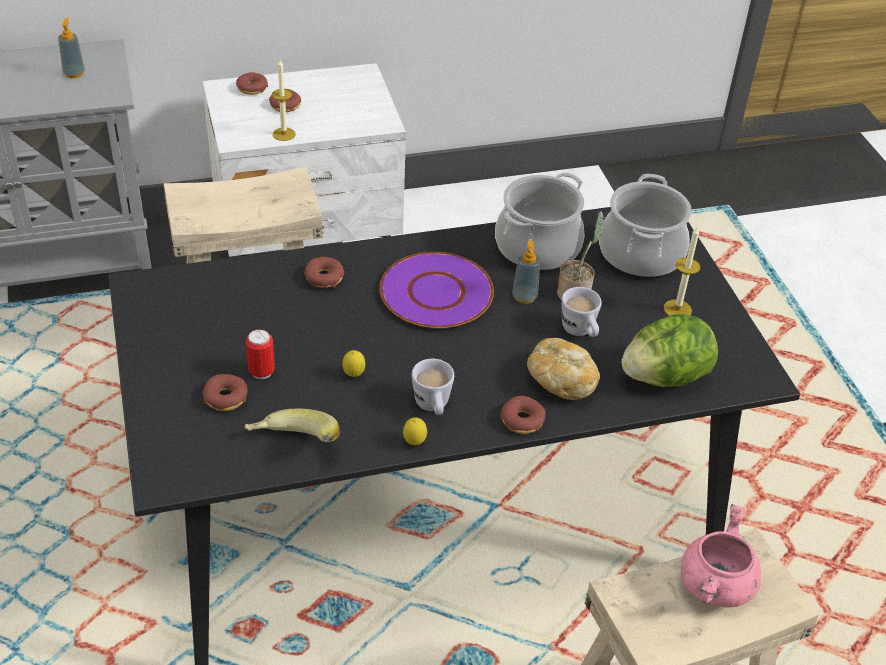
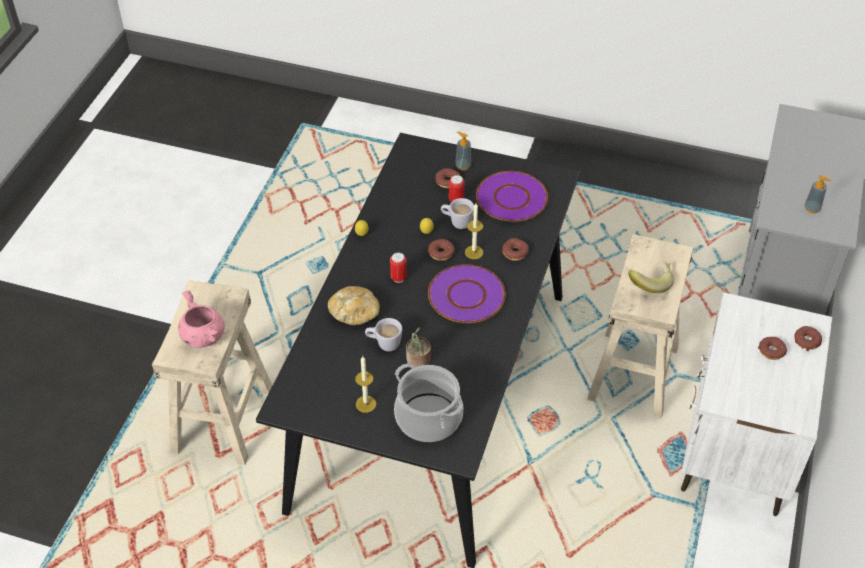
camera: 125 degrees right, 5 degrees up
banana [244,409,340,442] -> banana moved to [628,262,674,293]
candle [272,60,296,141] -> candle moved to [465,204,483,259]
white mug [412,359,454,415] -> white mug moved to [441,198,474,229]
cooking pot [495,172,585,271] -> none
donut [500,396,546,434] -> donut moved to [428,239,455,261]
soap dispenser [512,240,540,304] -> soap dispenser moved to [455,131,471,171]
lettuce [622,314,718,387] -> none
none -> can [390,253,407,283]
none -> purple plate [476,171,548,222]

